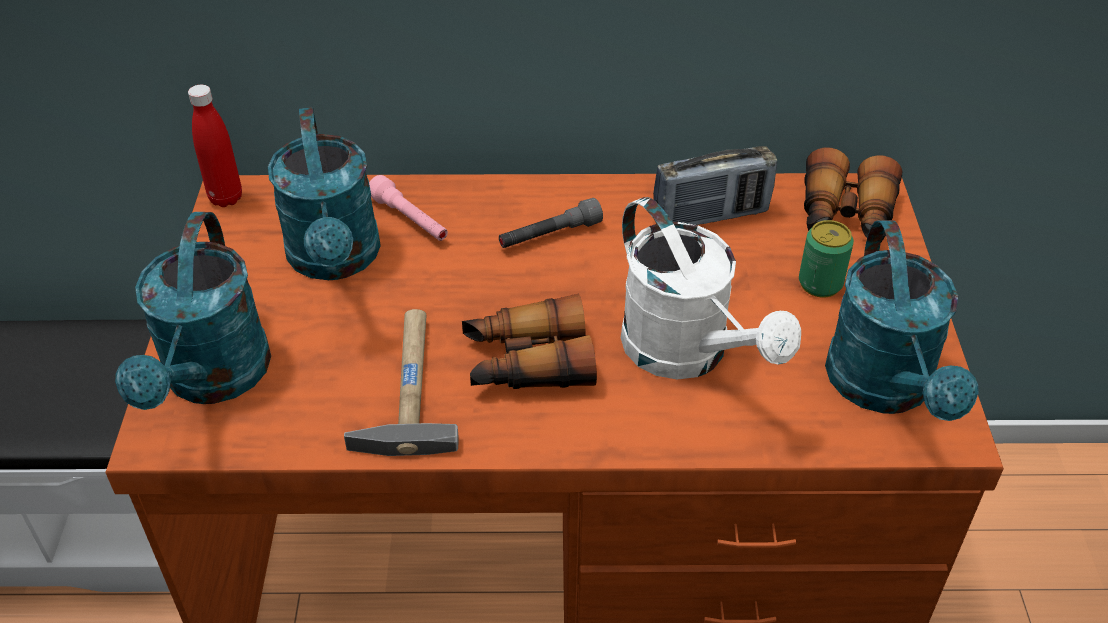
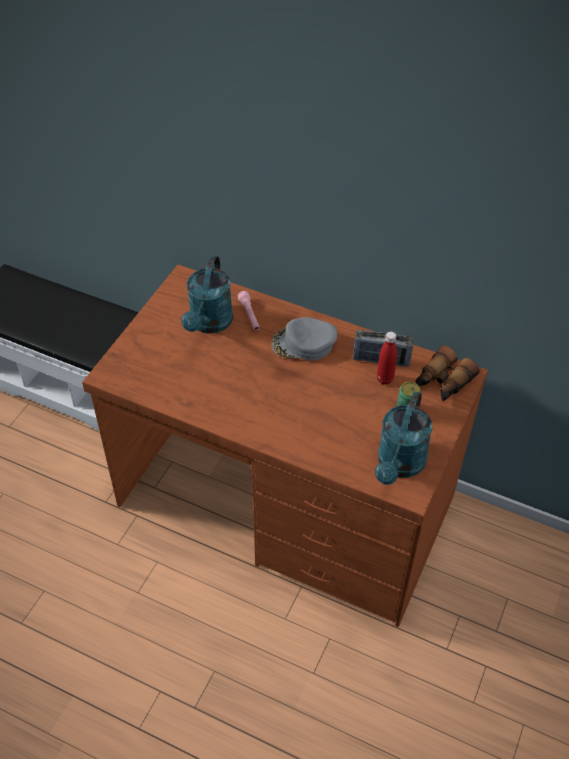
camera: 25 degrees right, 5 degrees up
turquoise watering can [115,212,271,410] -> none
red bottle [188,85,242,207] -> red bottle moved to [377,331,397,385]
hammer [344,309,459,456] -> none
binoculars [462,294,597,389] -> none
grey flashlight [499,198,603,248] -> grey cap [271,317,338,361]
white watering can [621,197,801,380] -> none

